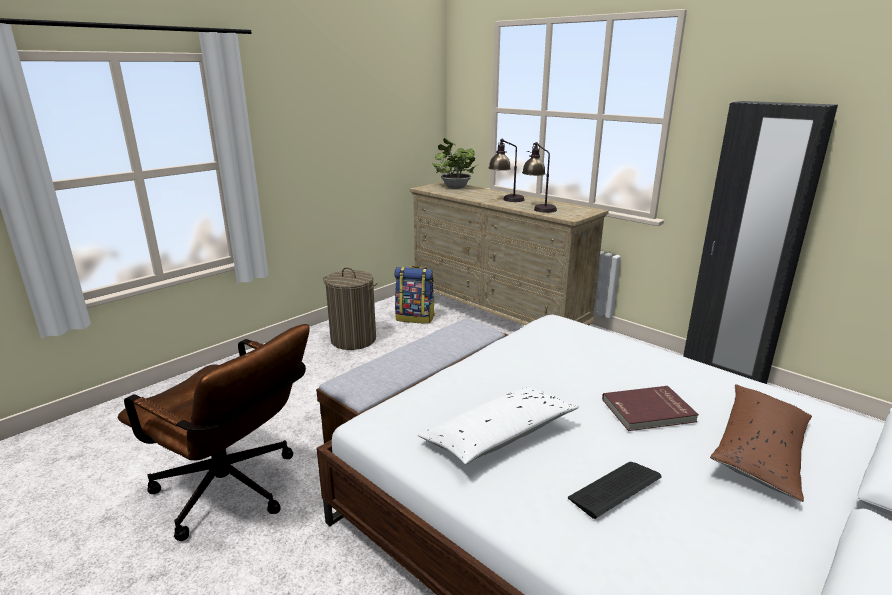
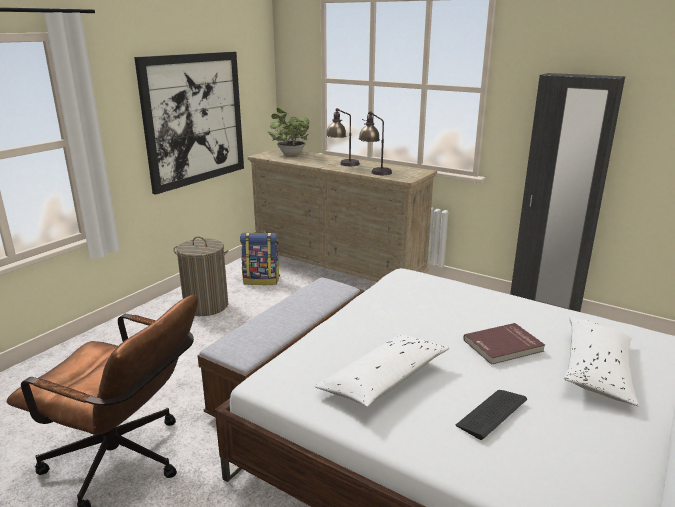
camera: 10 degrees left, 0 degrees up
brown pillow [710,384,812,502] -> white pillow [564,317,639,406]
none -> picture [134,52,244,195]

